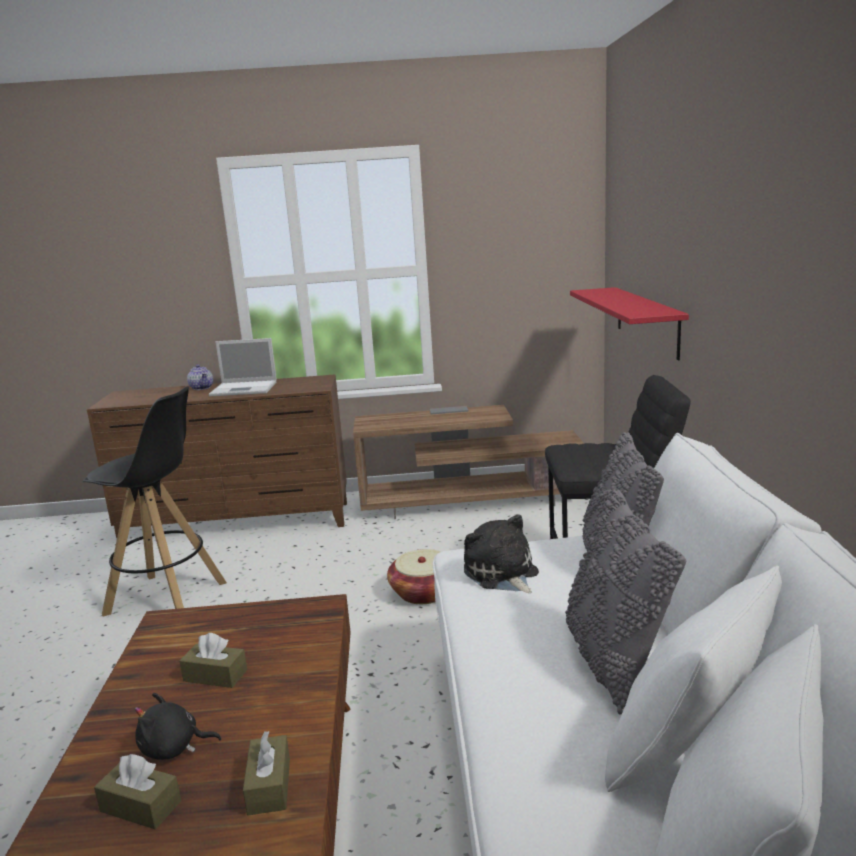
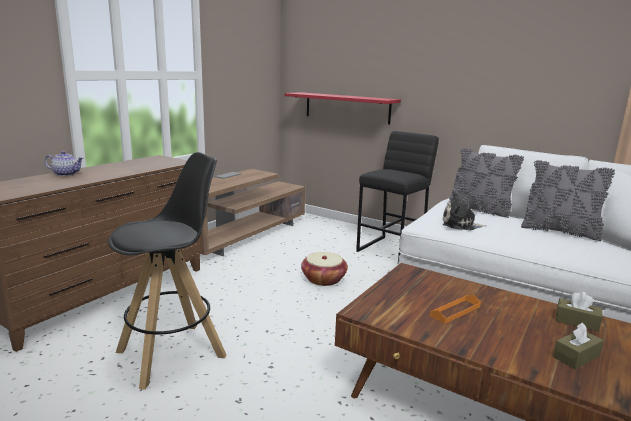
camera: 55 degrees left, 0 degrees up
black plush toy [135,693,222,760] -> none
brown tissue box [179,633,247,688] -> orange tray [430,295,481,324]
laptop [209,338,277,396] -> none

